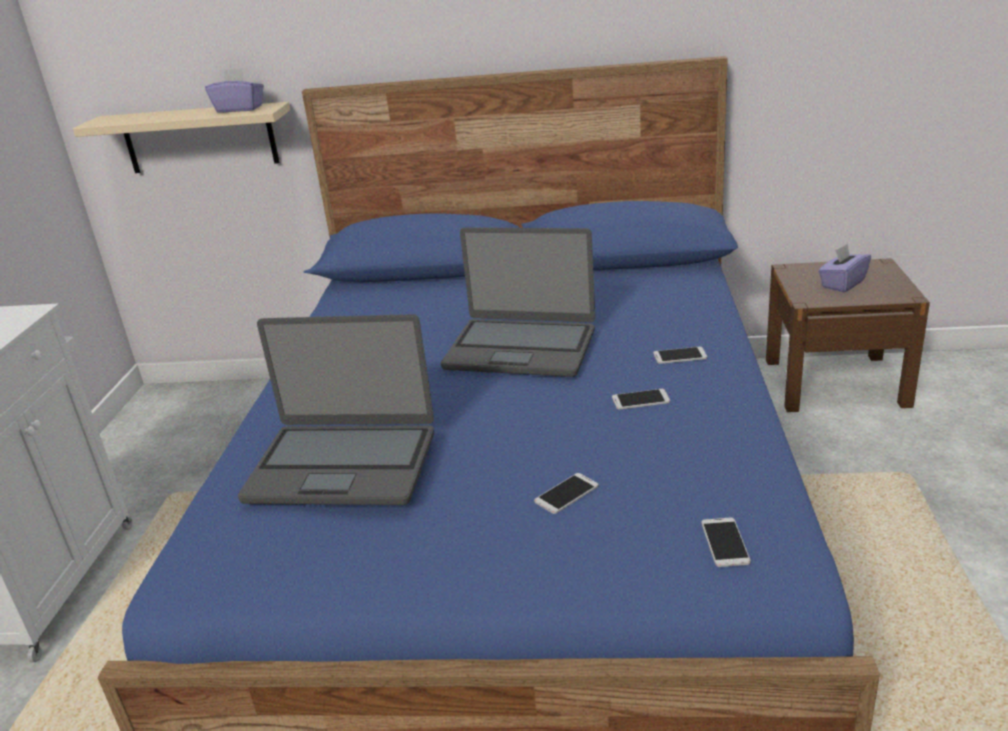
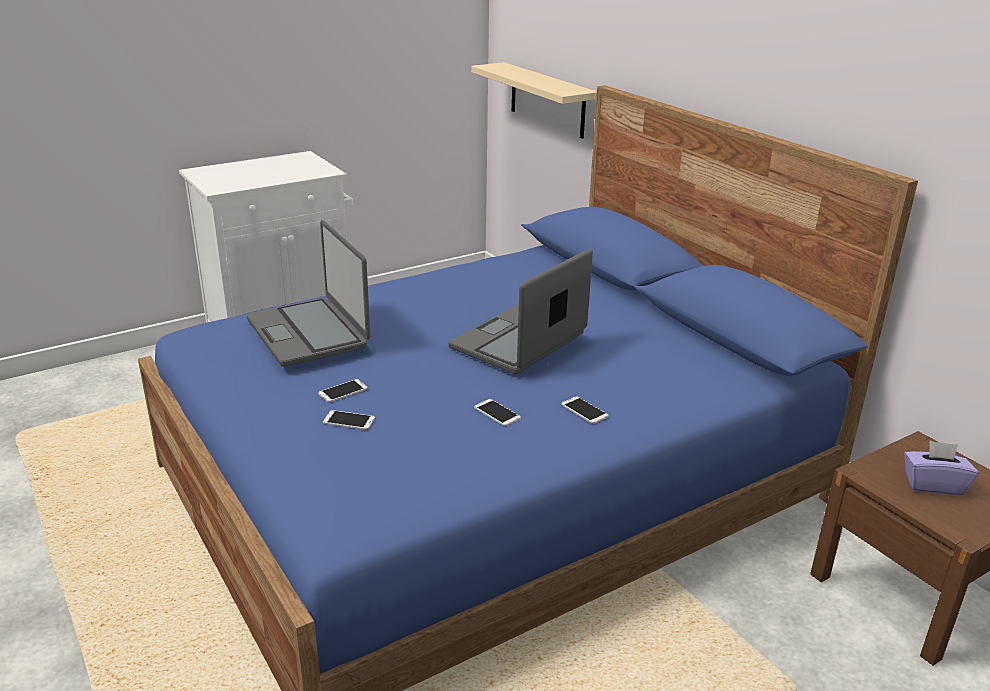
camera: 50 degrees right, 0 degrees up
purple tissue box [205,68,264,113] -> none
laptop [441,227,595,377] -> laptop turned 60 degrees clockwise [449,248,593,374]
phone [701,518,751,567] -> phone moved to [318,379,368,402]

